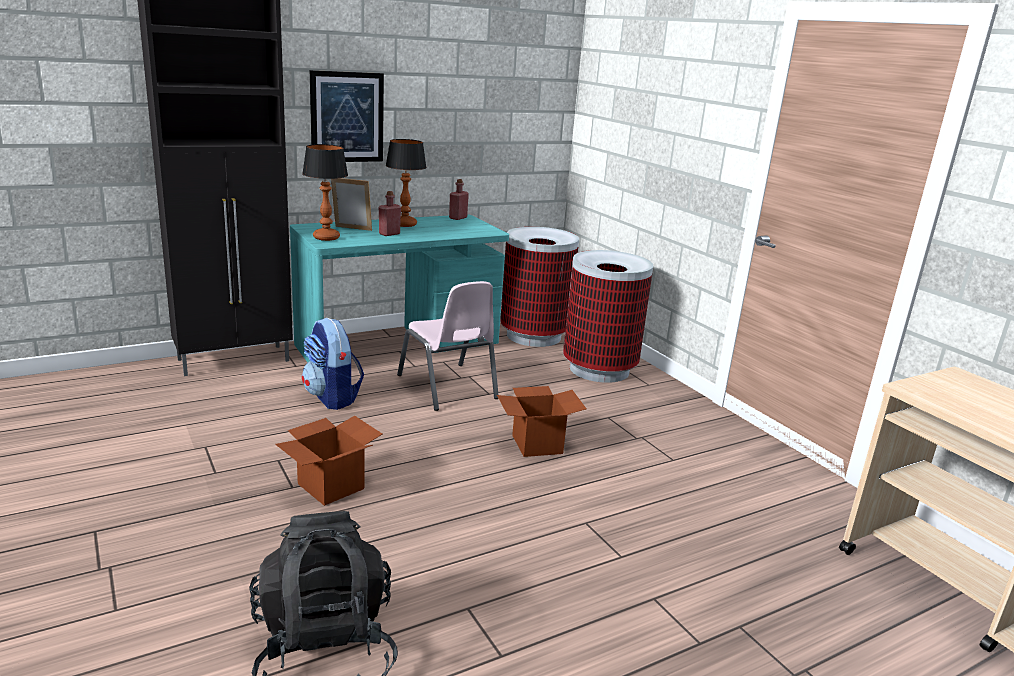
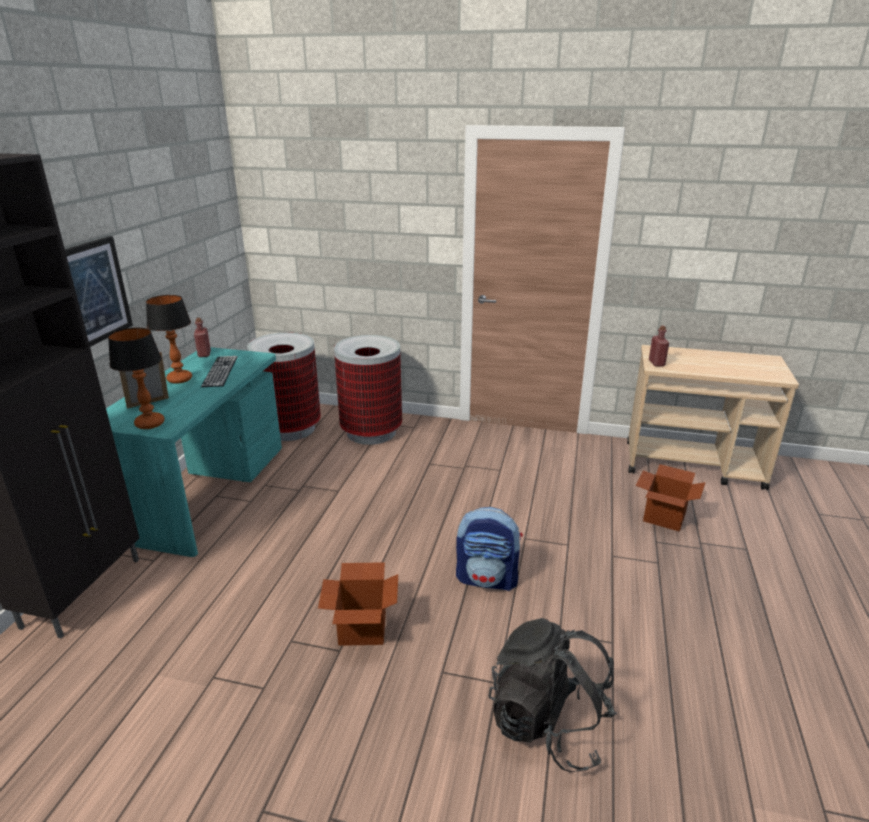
camera: 45 degrees left, 5 degrees up
backpack [302,318,364,410] -> backpack moved to [456,507,523,591]
red bottle [379,191,401,236] -> red bottle moved to [649,326,669,366]
pink chair [397,281,499,411] -> none
cardboard box [497,386,587,457] -> cardboard box moved to [636,464,705,531]
none -> keyboard [201,356,238,387]

